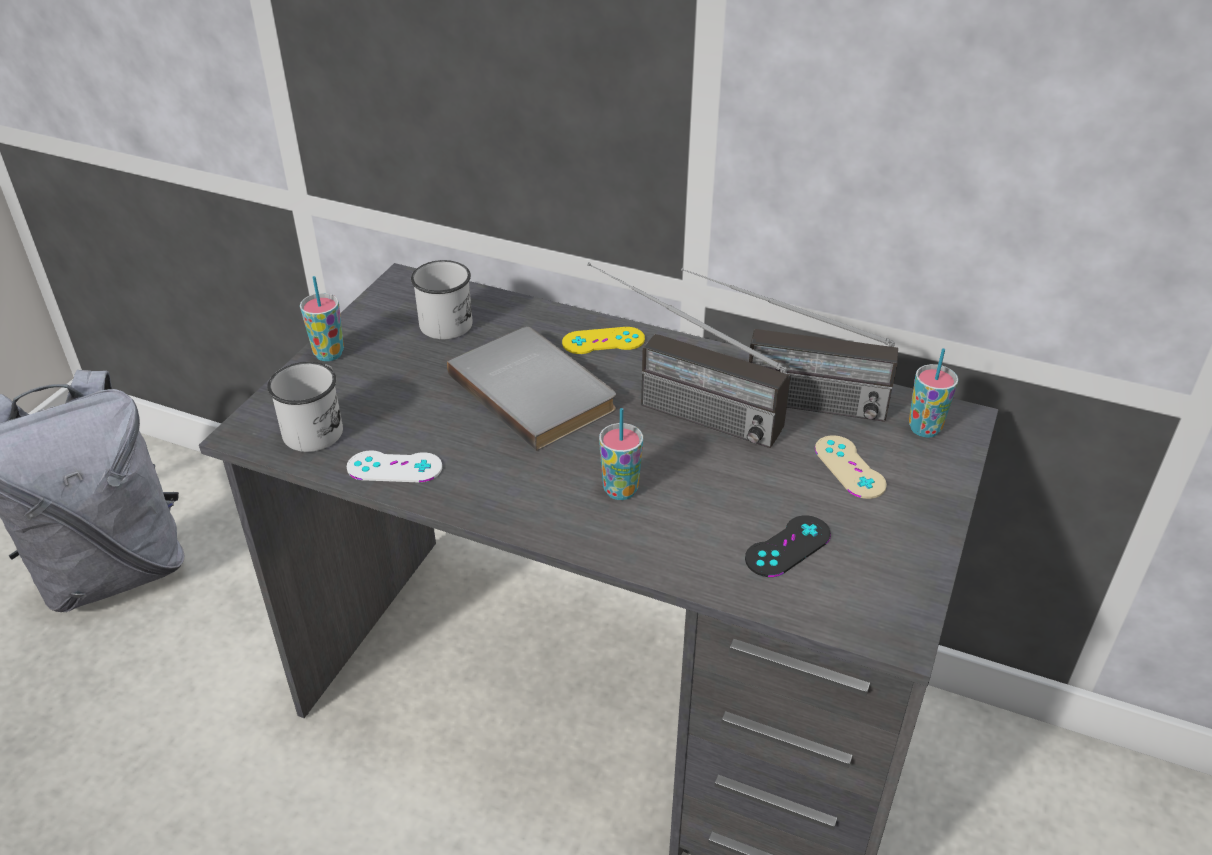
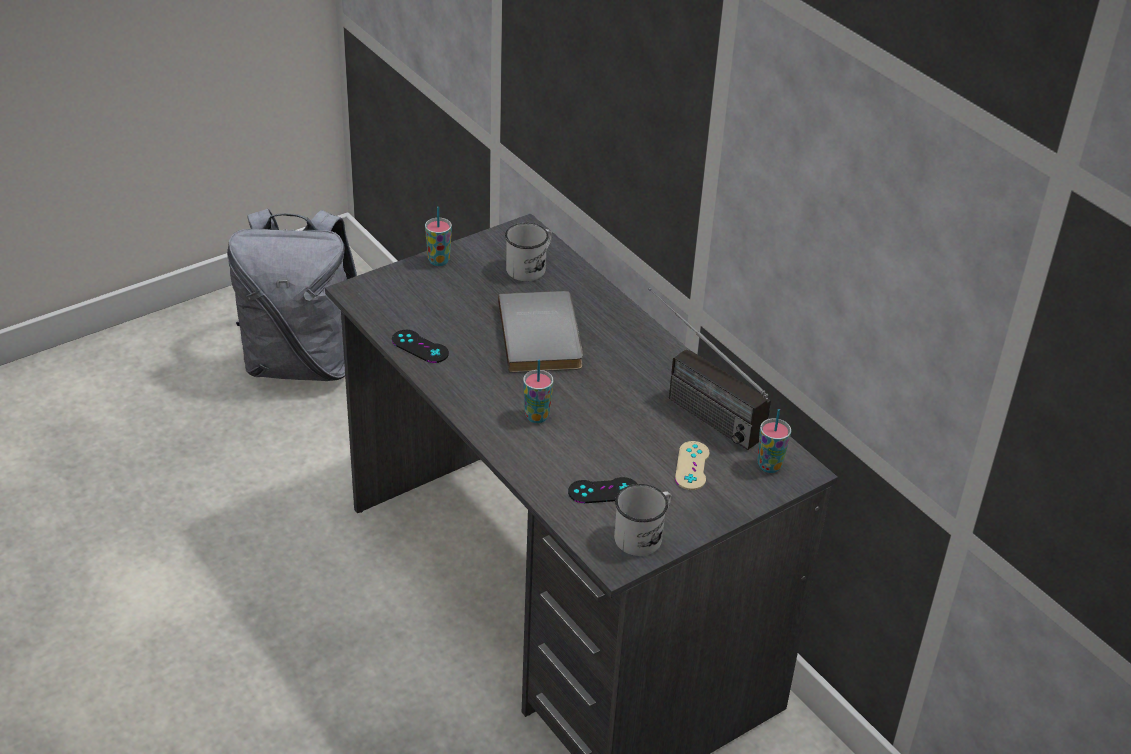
camera: 30 degrees right, 0 degrees up
white mug [267,362,343,452] -> white mug moved to [614,484,672,556]
white game controller [347,450,442,482] -> black game controller [392,330,449,363]
yellow game controller [562,327,645,354] -> none
radio [587,262,791,448] -> none

